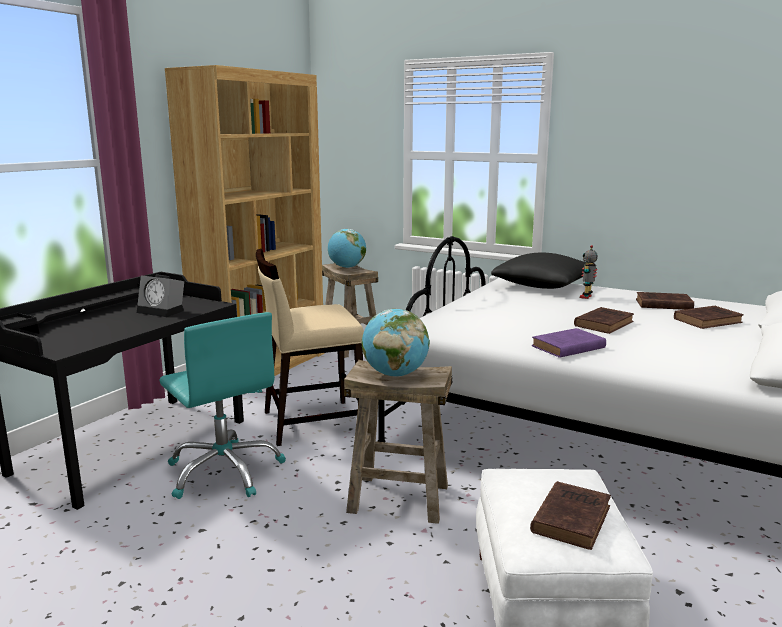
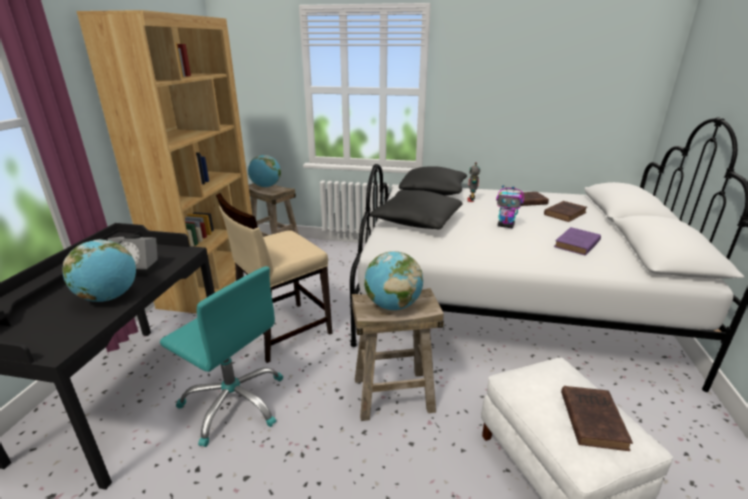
camera: 20 degrees left, 10 degrees up
purple book [532,328,606,358] -> purple book moved to [554,227,601,256]
brown book [574,307,634,334] -> toy robot [496,185,524,228]
none -> globe [62,239,136,302]
none -> black pillow [370,190,463,229]

